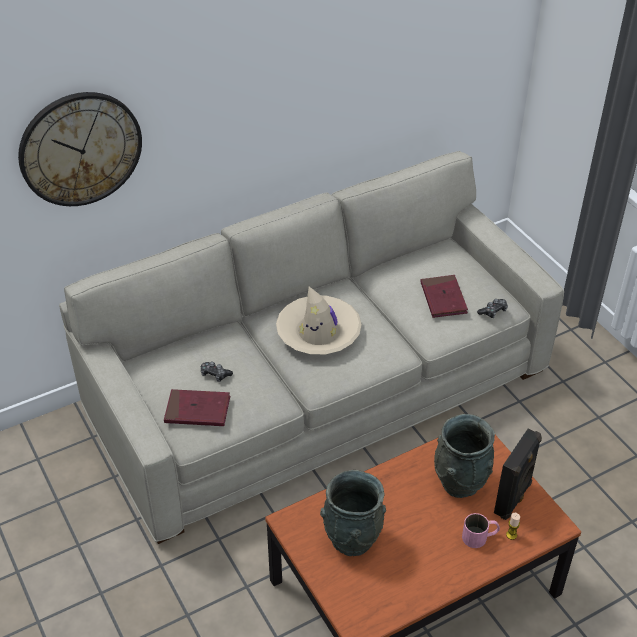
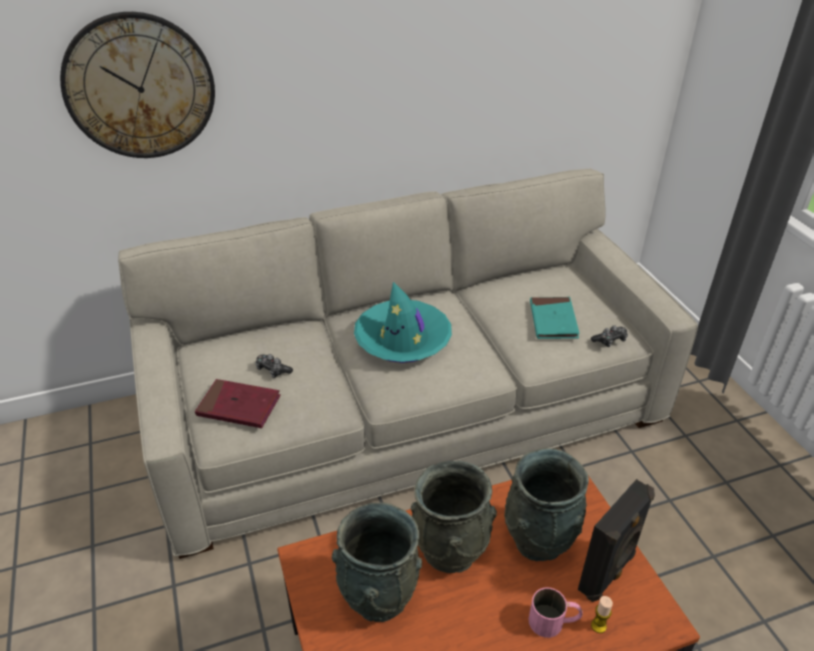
camera: 10 degrees right, 5 degrees down
beige hat [276,287,362,354] -> turquoise hat [354,282,452,363]
red book [421,275,468,318] -> turquoise book [530,297,580,339]
none -> grey vase [411,461,497,573]

